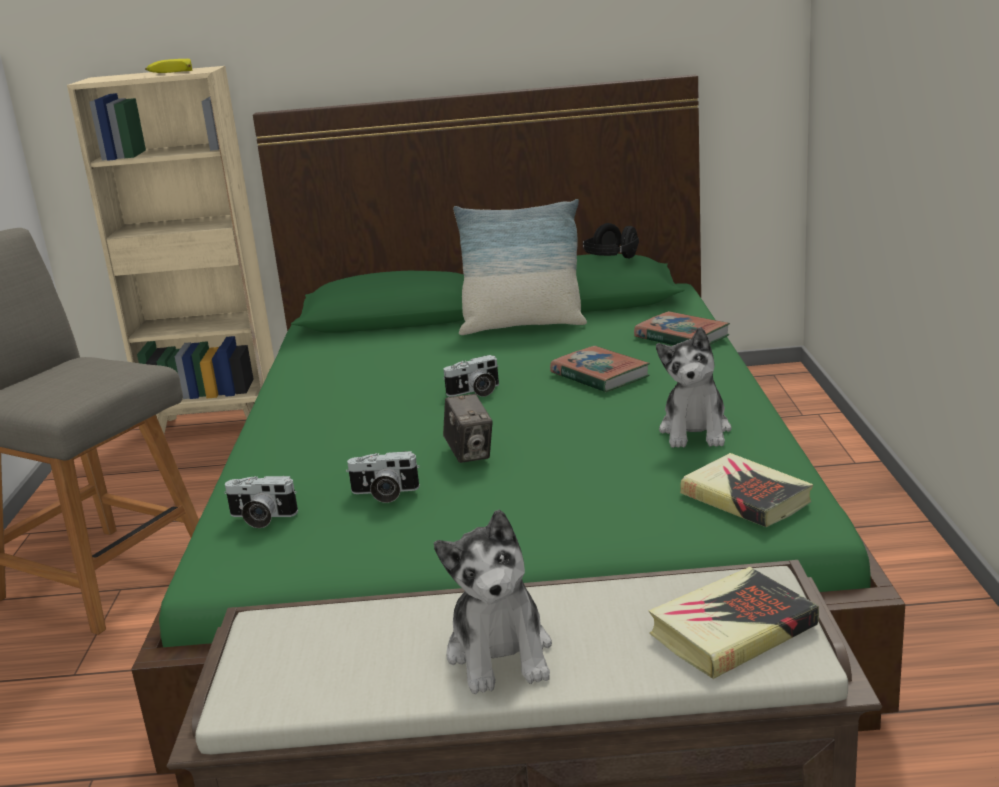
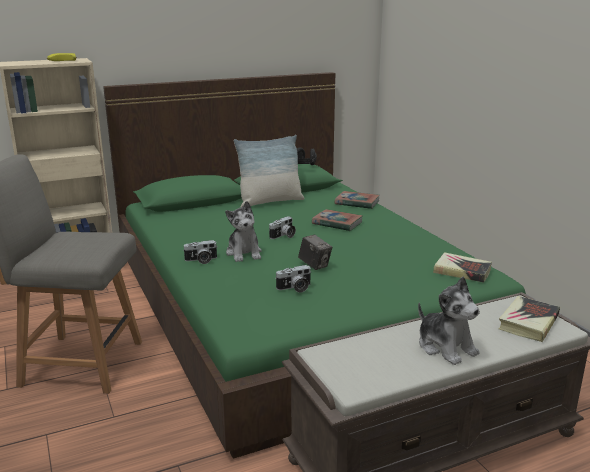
camera: 25 degrees left, 0 degrees up
camera [224,476,298,528] -> camera moved to [184,240,218,264]
plush toy [656,327,732,448] -> plush toy moved to [225,201,262,262]

